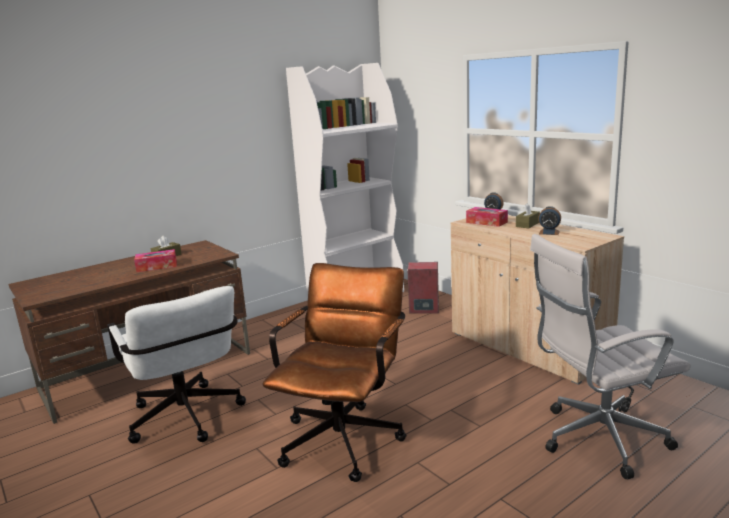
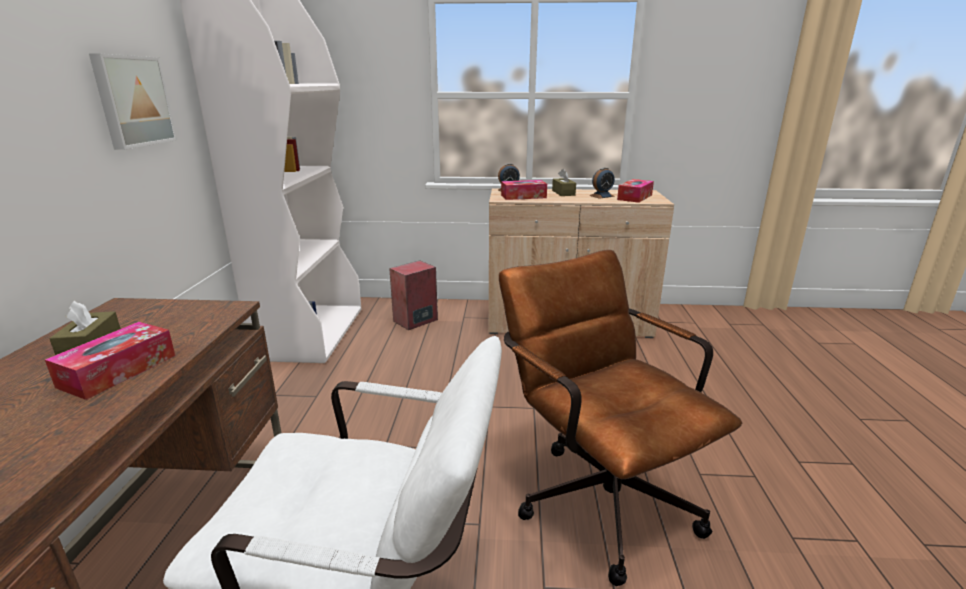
camera: 50 degrees left, 5 degrees up
white office chair [530,234,691,479] -> none
none -> picture [89,53,177,149]
none -> tissue box [617,179,654,203]

